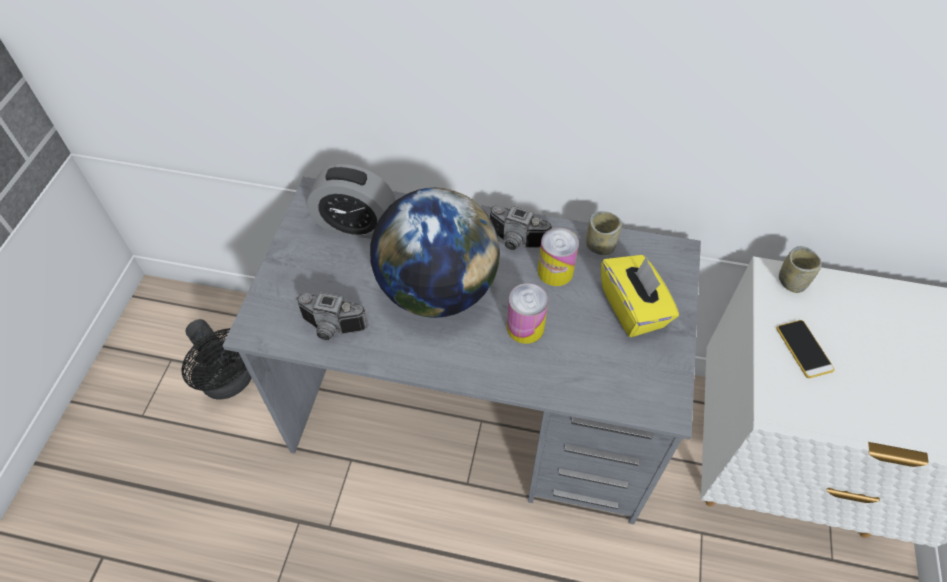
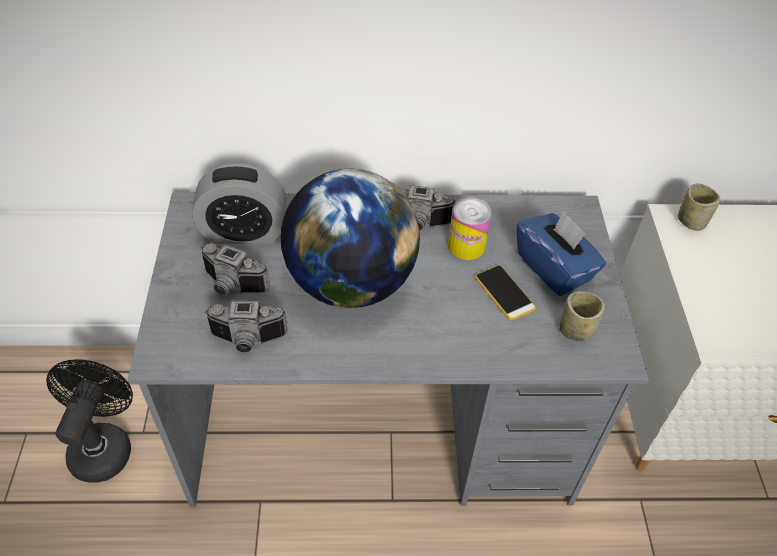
camera: 15 degrees left, 5 degrees down
black fan [181,319,251,400] -> black fan turned 120 degrees counterclockwise [46,359,133,483]
can [507,283,548,344] -> none
cup [586,211,622,255] -> cup moved to [560,291,605,341]
yellow tissue box [601,255,679,337] -> blue tissue box [517,210,606,296]
phone [777,320,834,378] -> phone moved to [475,265,536,321]
none -> camera [200,243,270,295]

